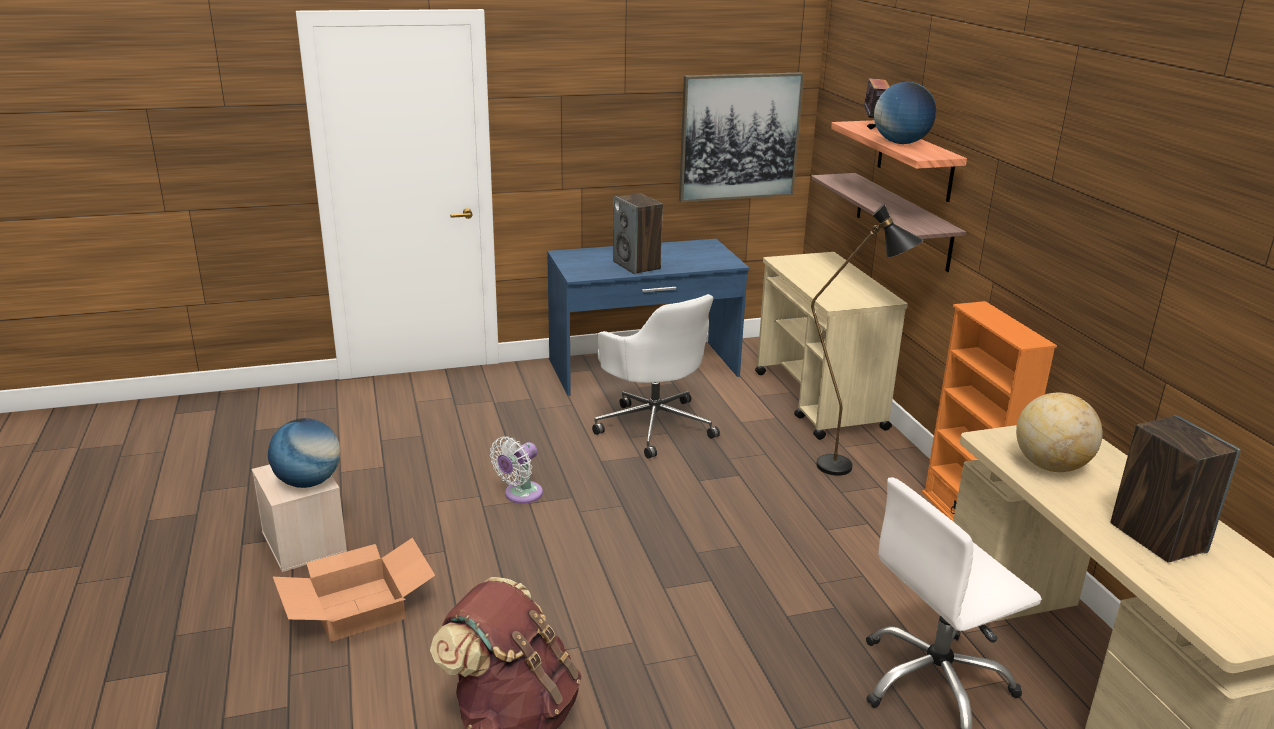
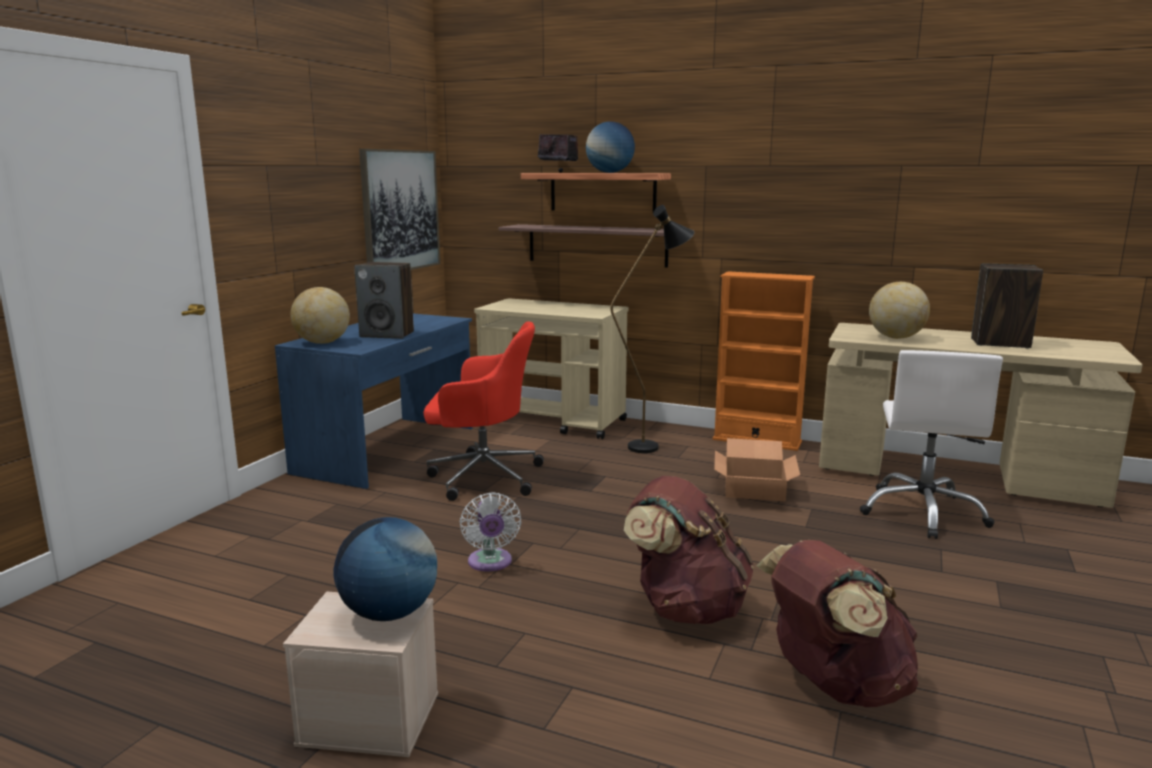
camera: 50 degrees left, 10 degrees down
cardboard box [273,538,435,642] -> cardboard box moved to [714,438,800,501]
white office chair [592,294,720,459] -> red office chair [423,321,544,501]
none -> globe [291,287,350,344]
none -> brown backpack [624,476,754,624]

